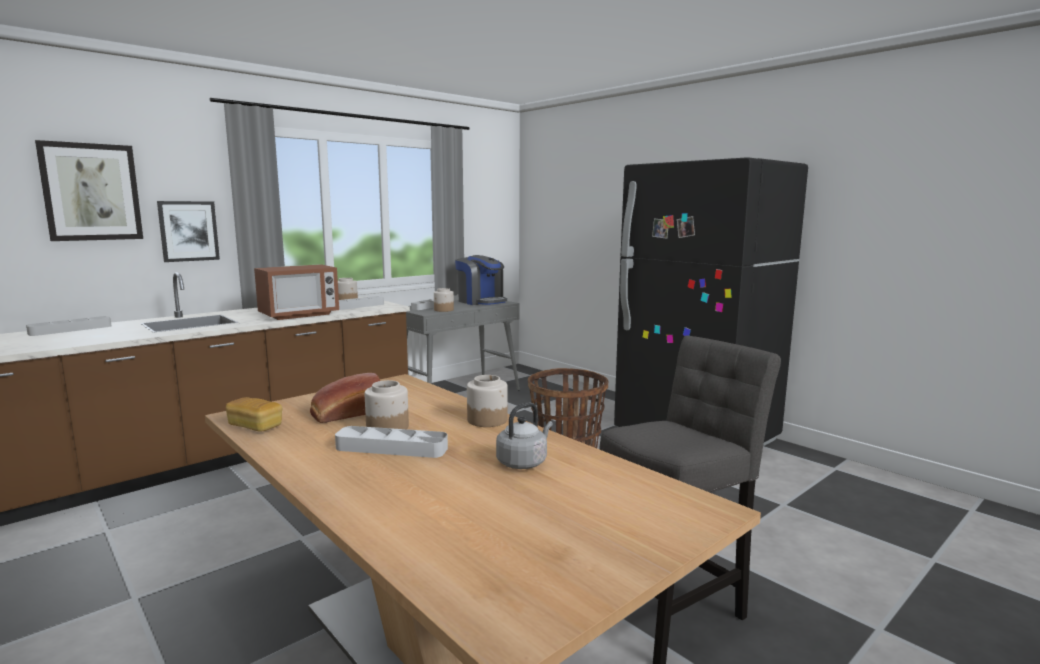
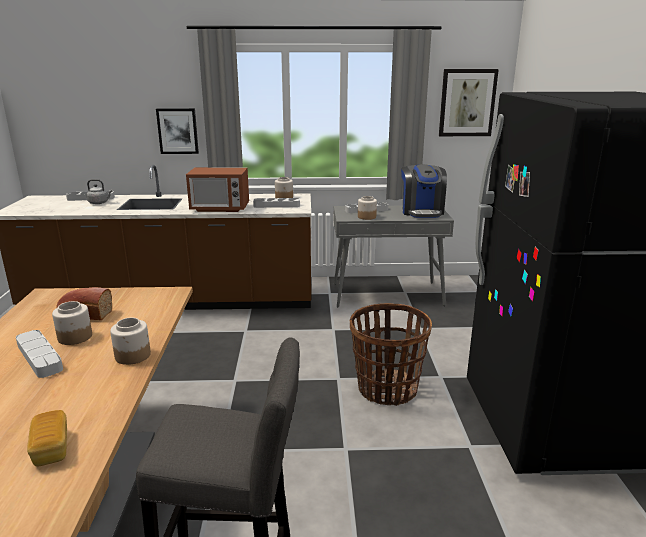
camera: 40 degrees right, 10 degrees up
picture [35,140,143,241] -> picture moved to [439,69,499,136]
bread [226,397,282,432] -> bread moved to [27,410,67,467]
grey kettle [496,402,553,469] -> grey kettle moved to [87,179,112,204]

